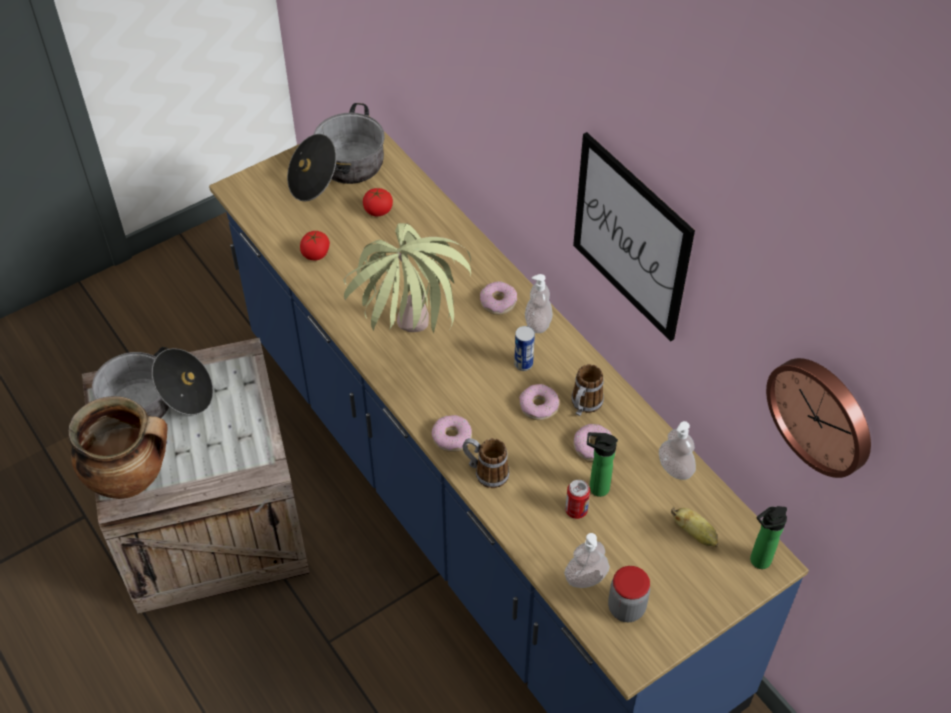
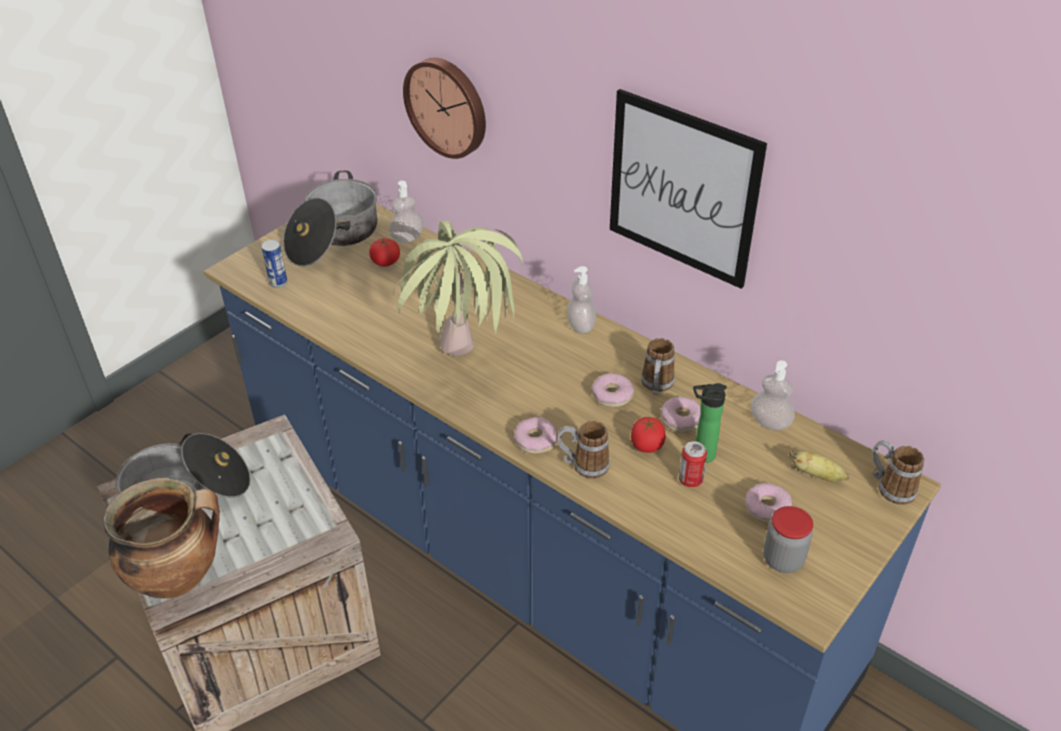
camera: 15 degrees left, 10 degrees down
tomato [300,231,330,260] -> tomato moved to [631,417,666,453]
donut [480,281,517,315] -> donut moved to [745,483,792,524]
can [514,326,535,371] -> can moved to [261,240,287,288]
soap dispenser [564,533,610,588] -> soap dispenser moved to [389,181,424,243]
bottle [750,506,787,569] -> mug [872,440,924,505]
wall clock [766,358,871,478] -> wall clock moved to [403,58,486,159]

